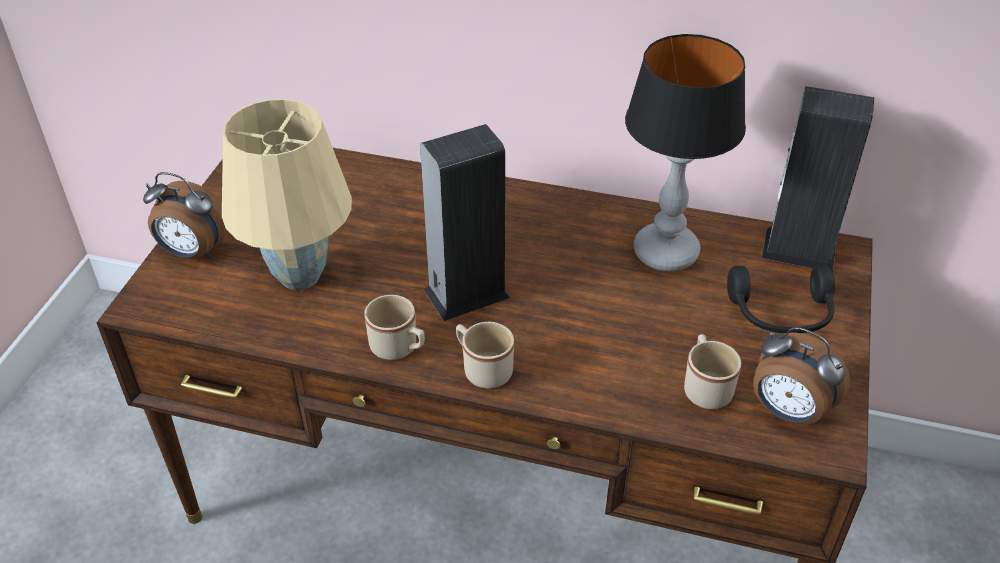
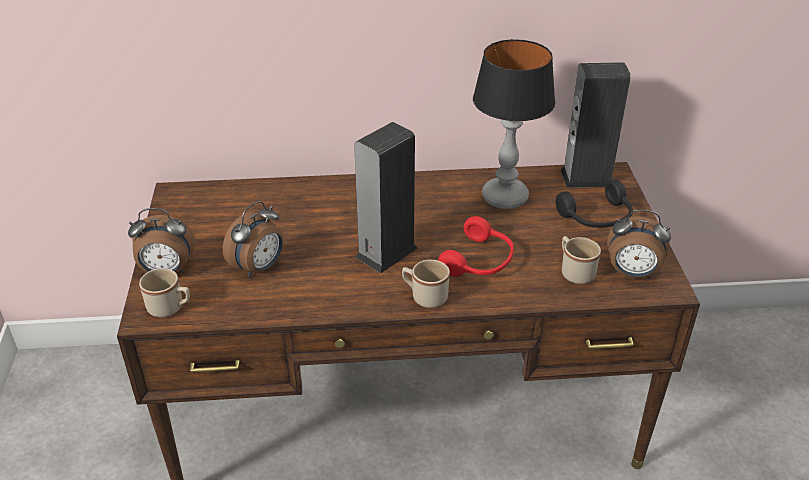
camera: 20 degrees left, 5 degrees down
beige table lamp [222,99,352,290] -> alarm clock [223,201,283,277]
beige mug [364,295,425,360] -> beige mug moved to [139,268,190,317]
none -> red headphones [438,216,514,277]

